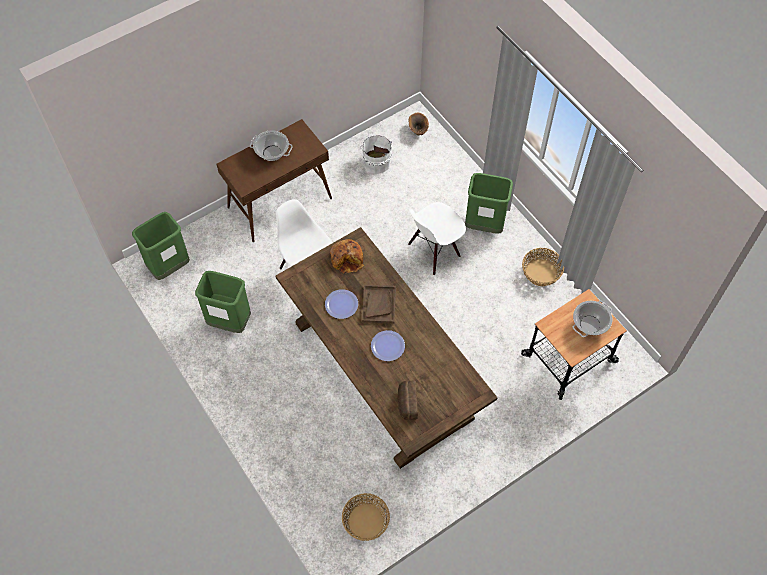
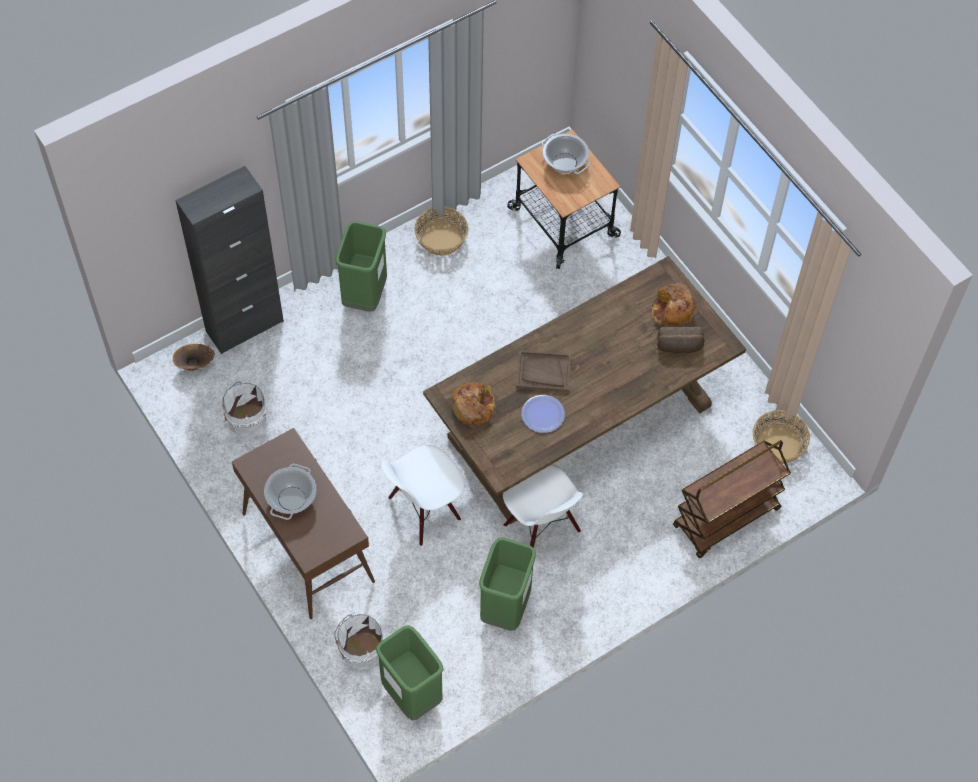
camera: 90 degrees left, 0 degrees up
plate [371,330,405,361] -> none
white chair [408,202,466,275] -> white chair moved to [503,464,583,548]
none -> black cabinet [175,166,284,354]
none -> white bucket [334,614,384,670]
none -> bread [651,283,695,325]
none -> brown cart [673,440,791,558]

